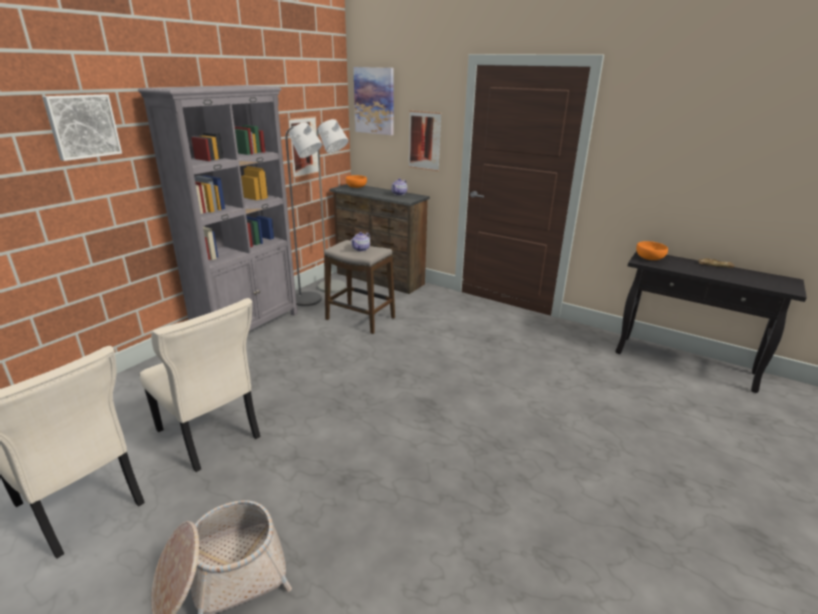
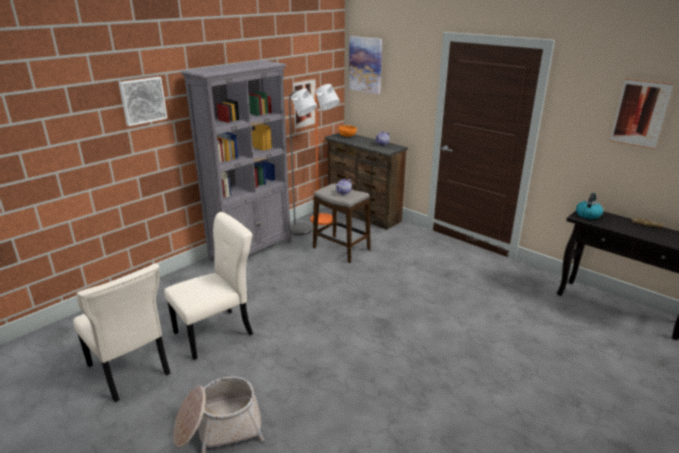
camera: 10 degrees right, 0 degrees up
beige chair [140,298,261,472] -> beige chair turned 90 degrees counterclockwise [164,212,253,360]
grey floor lamp [317,119,349,293] -> orange floor lamp [310,84,340,225]
picture [409,111,441,171] -> picture moved to [610,78,674,149]
orange bowl [636,241,668,260] -> kettle [576,193,603,219]

